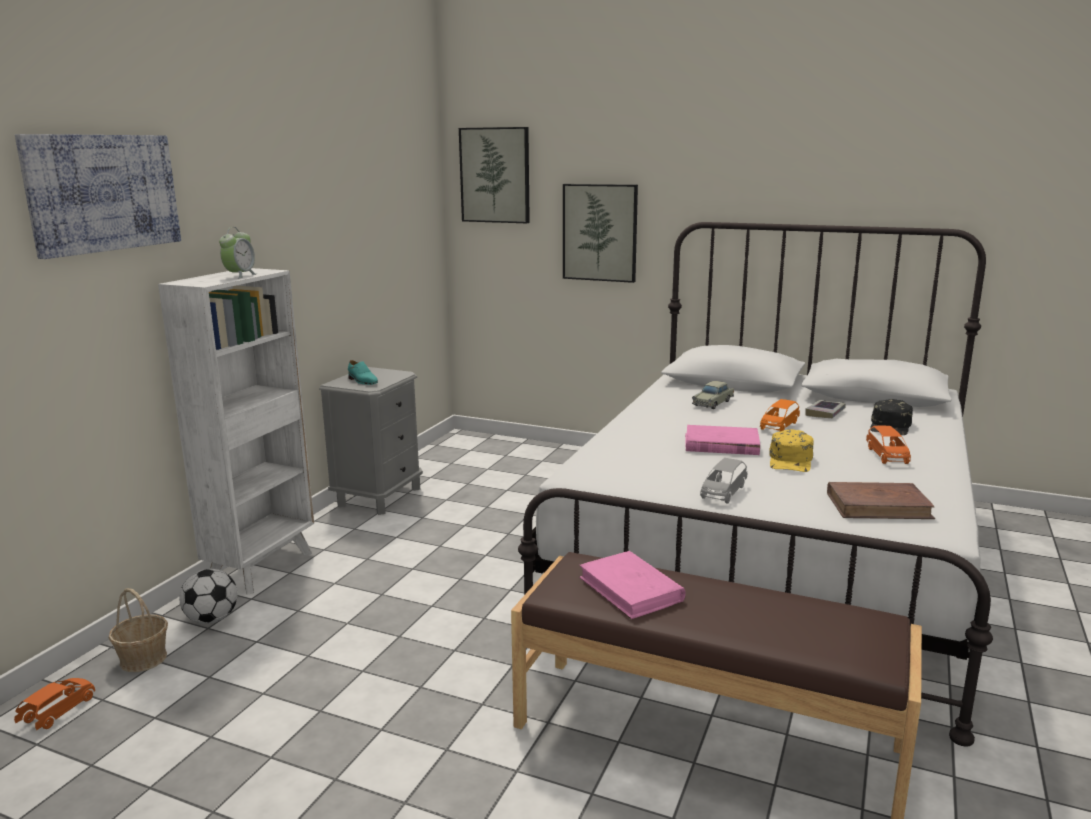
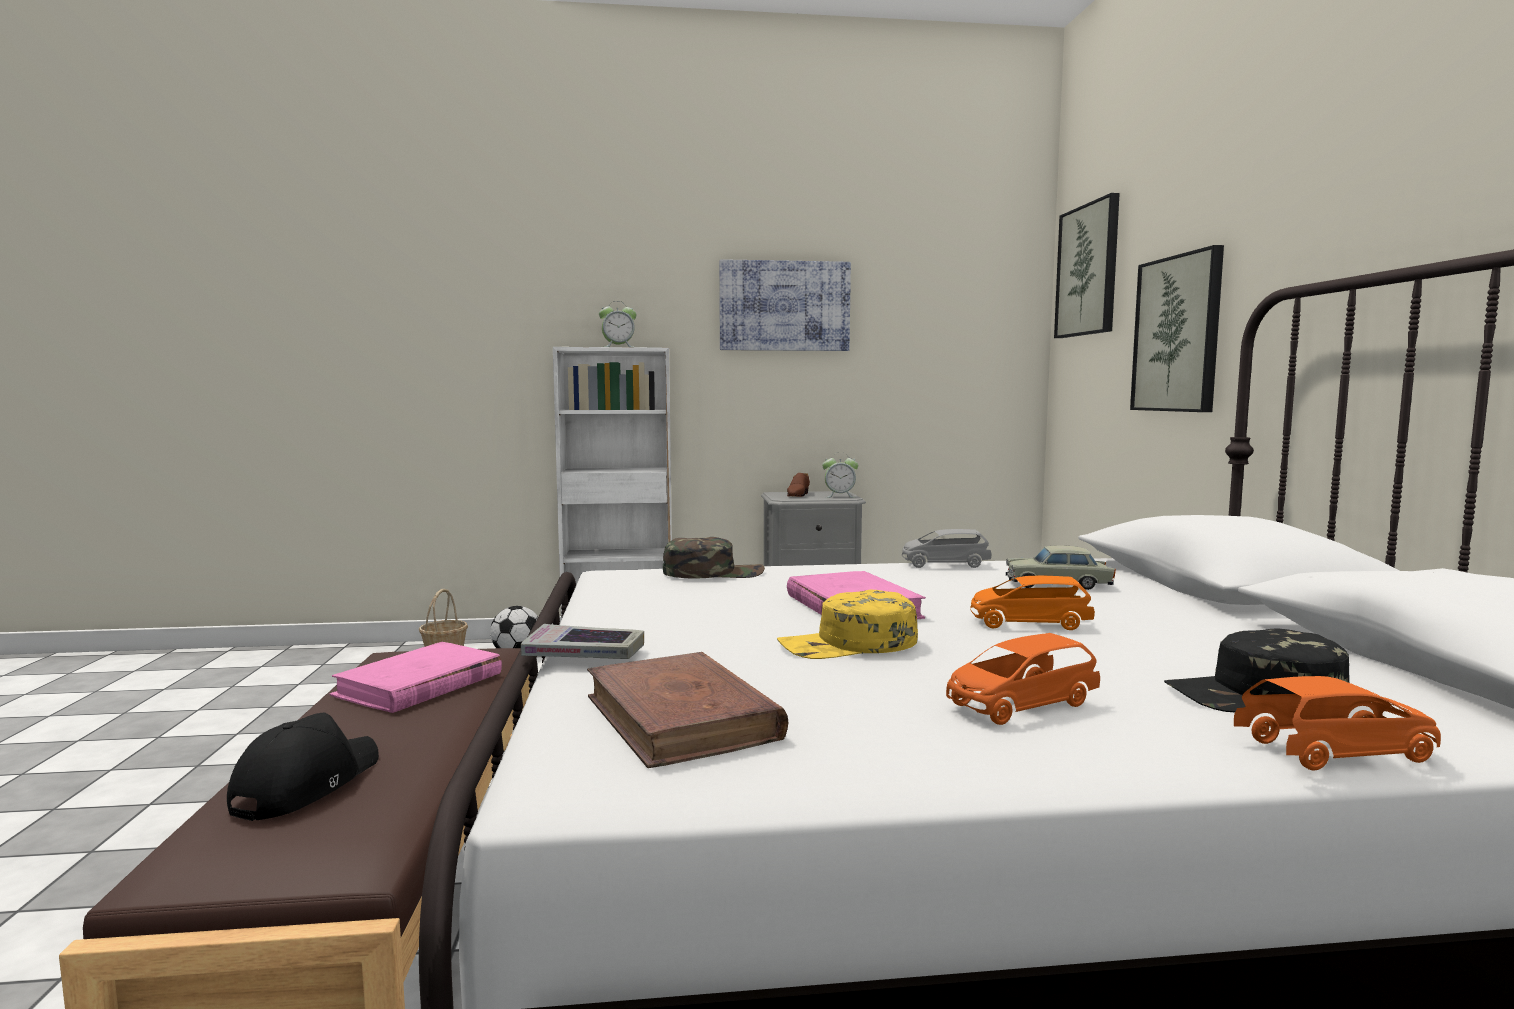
camera: 60 degrees right, 10 degrees down
orange toy car [14,678,95,730] -> orange toy car moved to [1234,676,1441,770]
picture [15,134,181,259] -> picture moved to [719,259,851,351]
turquoise shoe [348,360,378,385] -> brown shoe [787,473,810,497]
grey toy car [700,458,747,503] -> grey toy car moved to [902,529,992,568]
book [805,400,846,418] -> book moved to [521,624,644,659]
none -> black cap [227,712,379,821]
none -> green cap [663,537,765,578]
none -> alarm clock [822,452,858,498]

